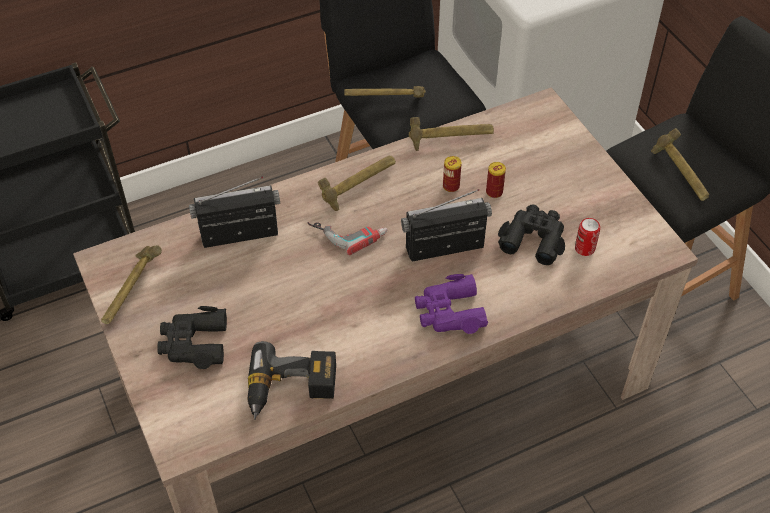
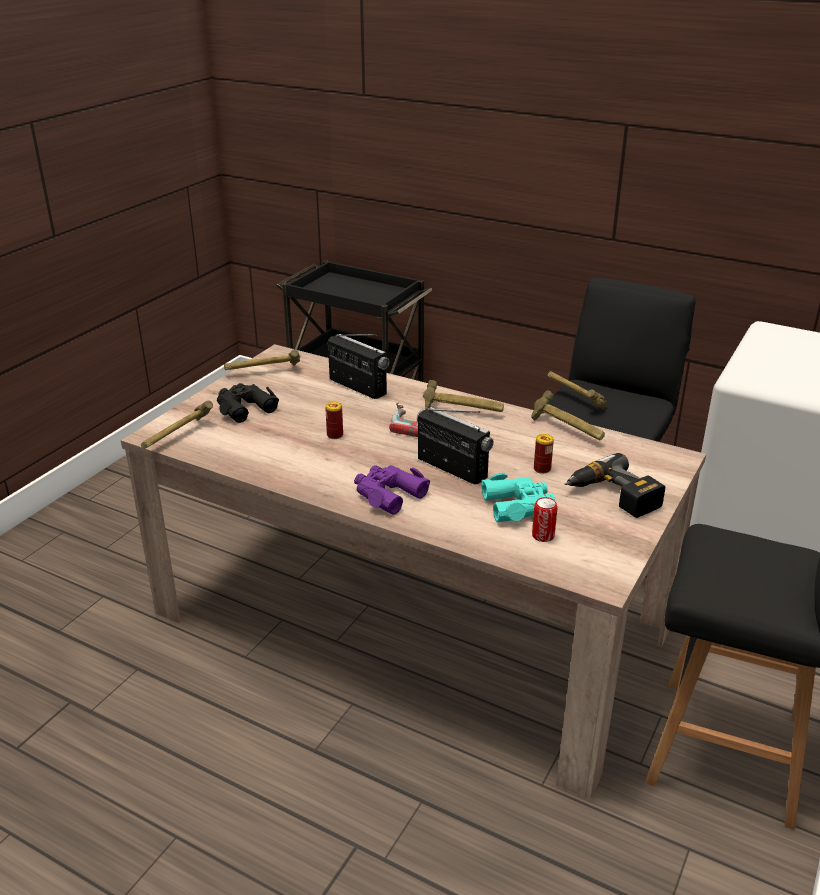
camera: 55 degrees right, 20 degrees down
power drill [247,341,336,420] -> power drill moved to [564,453,665,518]
can [443,156,462,192] -> can moved to [325,402,343,439]
black binoculars [498,205,565,265] -> turquoise binoculars [481,473,555,522]
hammer [651,128,709,201] -> hammer moved to [141,401,213,449]

